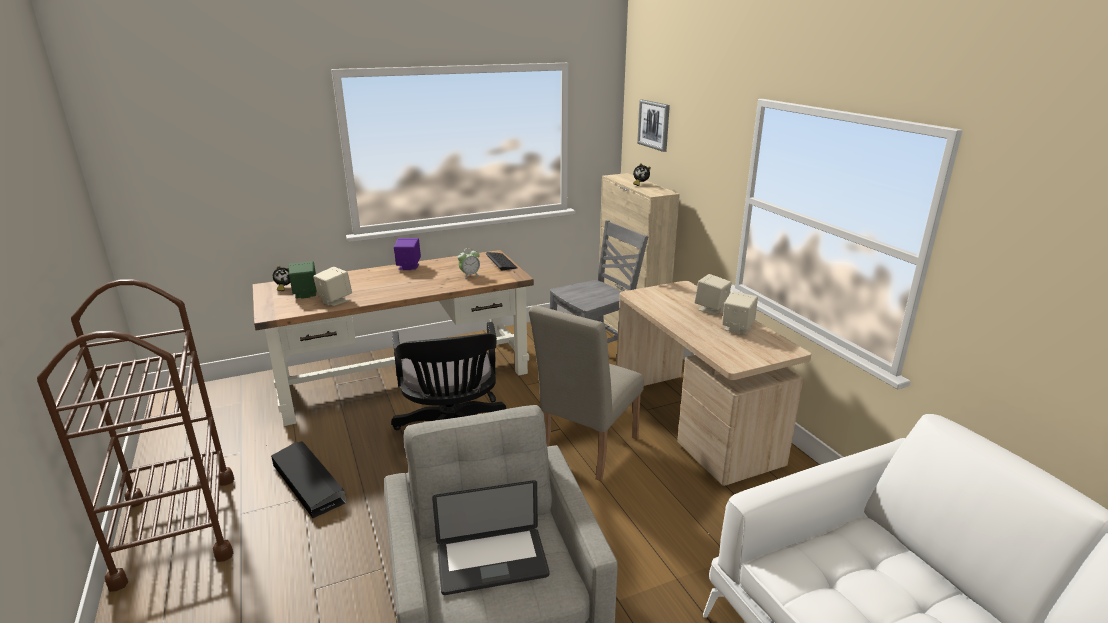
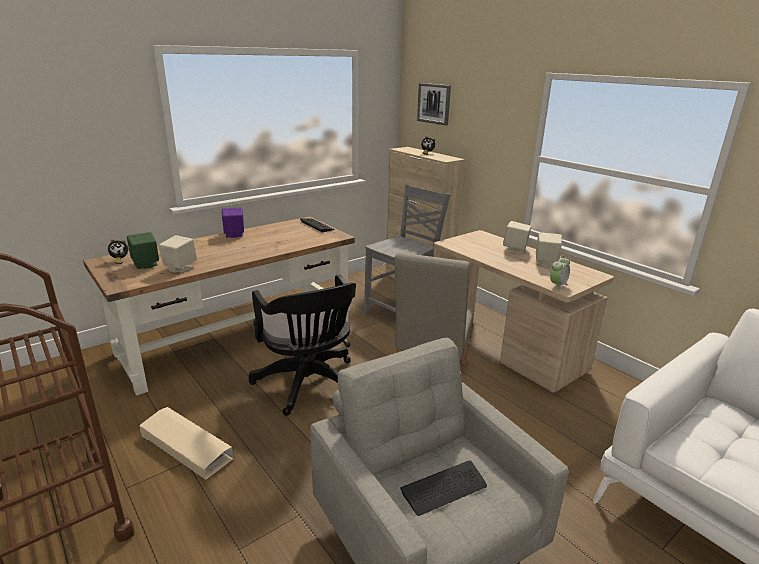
camera: 15 degrees left, 0 degrees up
black storage box [271,441,347,518] -> beige storage box [139,407,234,480]
laptop [432,480,550,595] -> keyboard [400,461,487,516]
alarm clock [458,248,481,279] -> alarm clock moved to [550,256,570,290]

